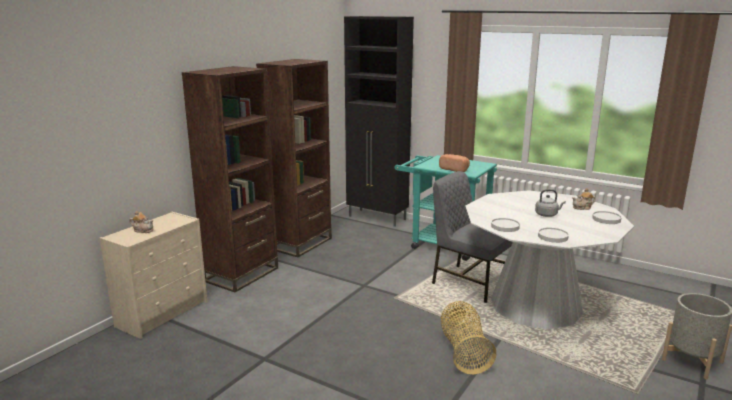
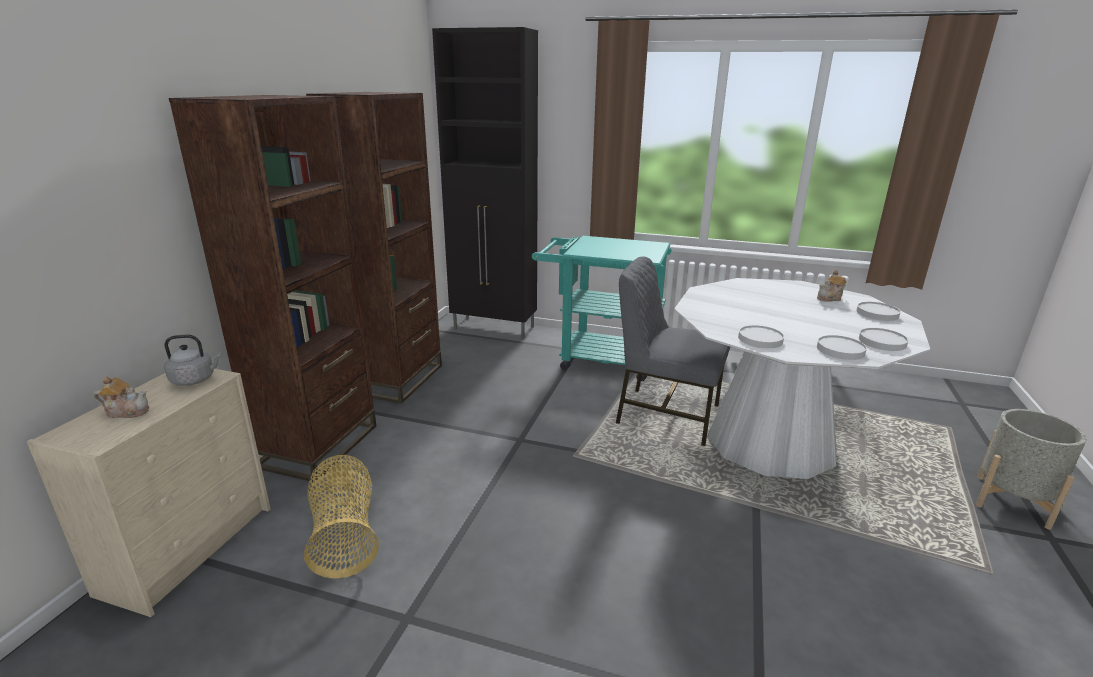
camera: 15 degrees left, 5 degrees up
bread [439,154,470,172] -> none
basket [441,301,497,375] -> basket moved to [304,455,379,579]
grey kettle [535,189,566,217] -> grey kettle moved to [164,335,222,386]
none -> white plate [859,328,909,351]

